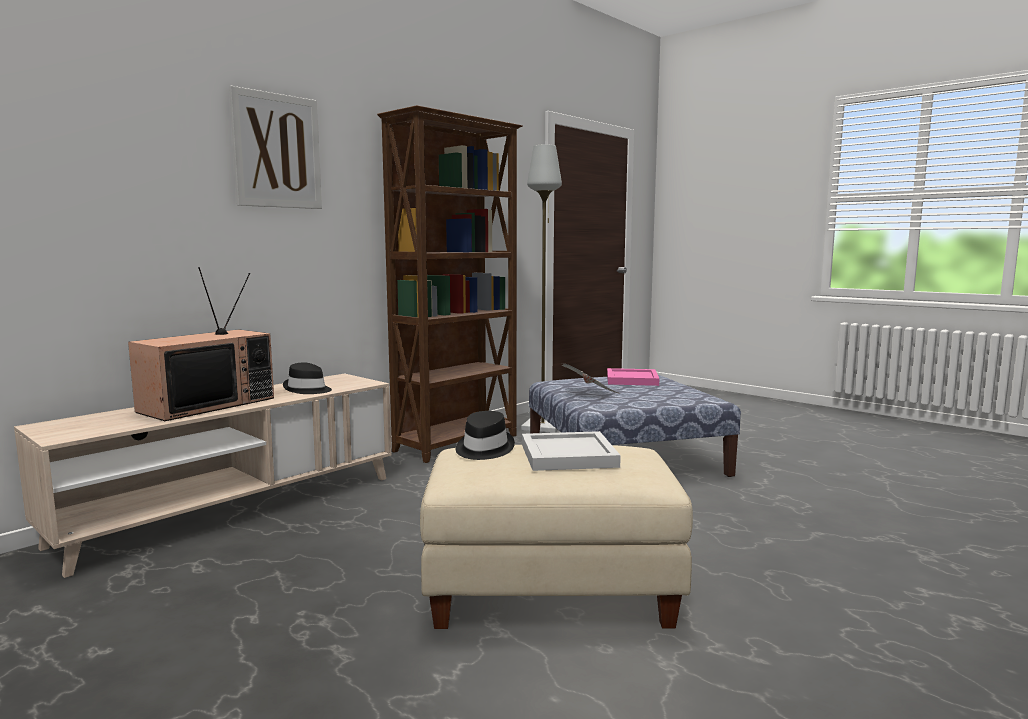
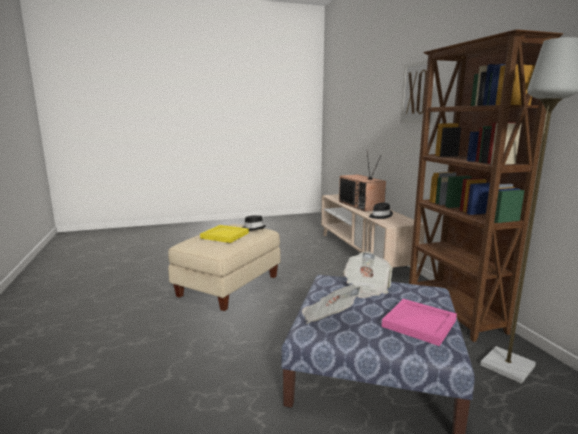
camera: 120 degrees right, 5 degrees up
white tray [522,431,621,471] -> yellow tray [200,225,249,243]
none -> newspaper [302,284,362,324]

